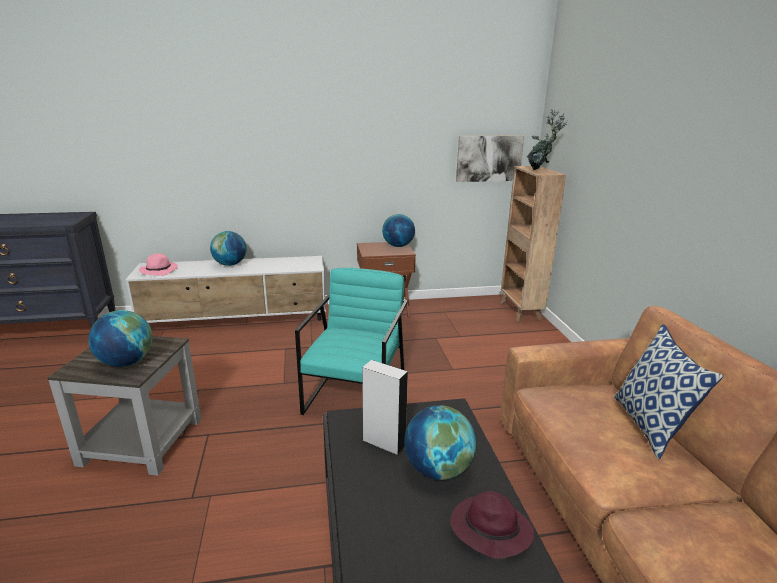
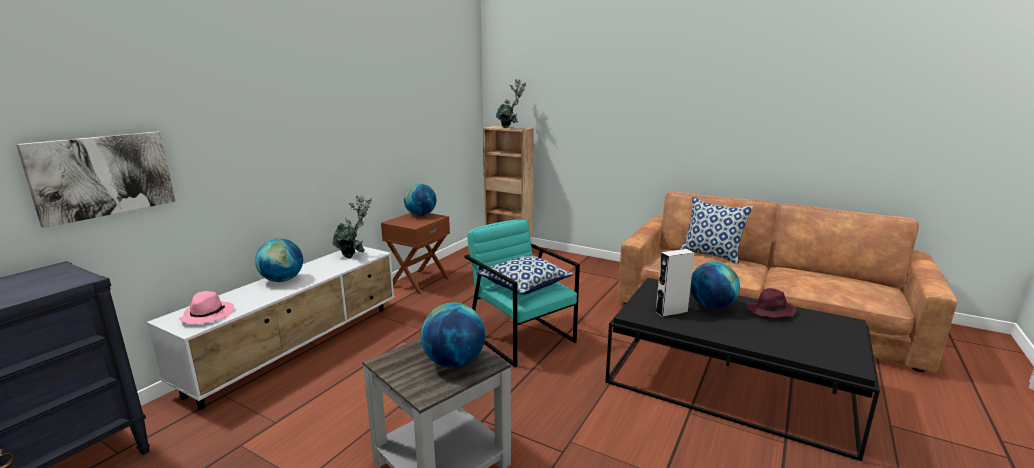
camera: 50 degrees left, 5 degrees down
picture [456,136,524,182] -> picture moved to [16,131,176,228]
none -> potted plant [333,195,371,259]
none -> pillow [475,255,573,295]

